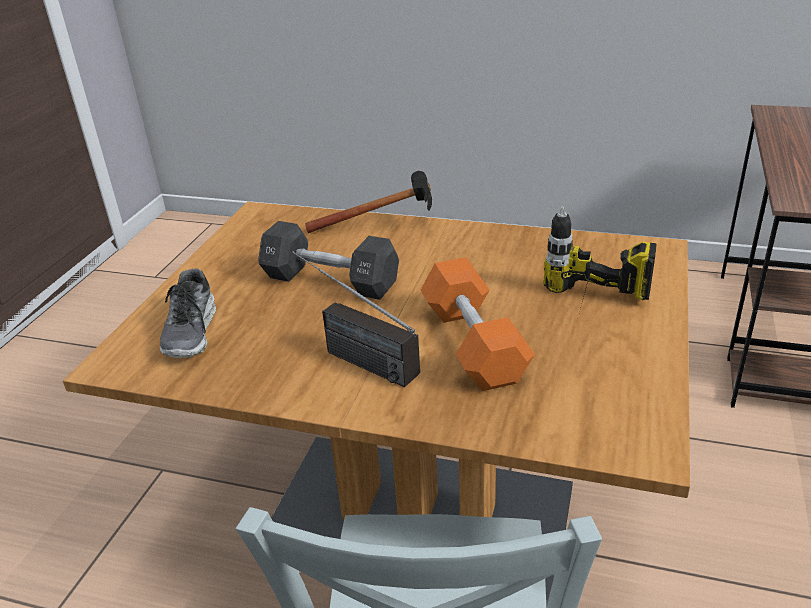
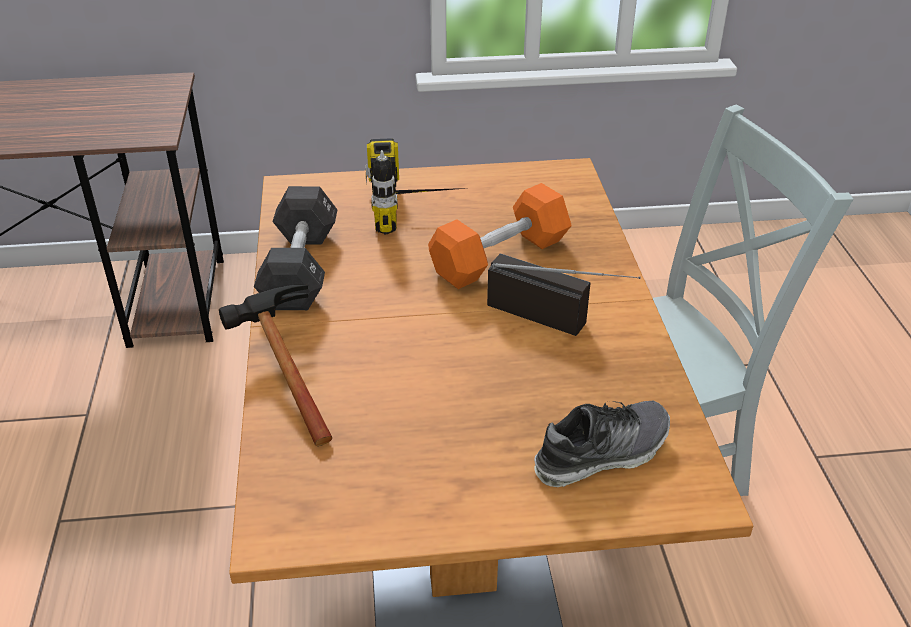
camera: 115 degrees left, 5 degrees up
black dumbbell [259,221,399,300] -> black dumbbell moved to [254,186,337,310]
radio [292,251,420,387] -> radio turned 75 degrees counterclockwise [487,253,640,336]

